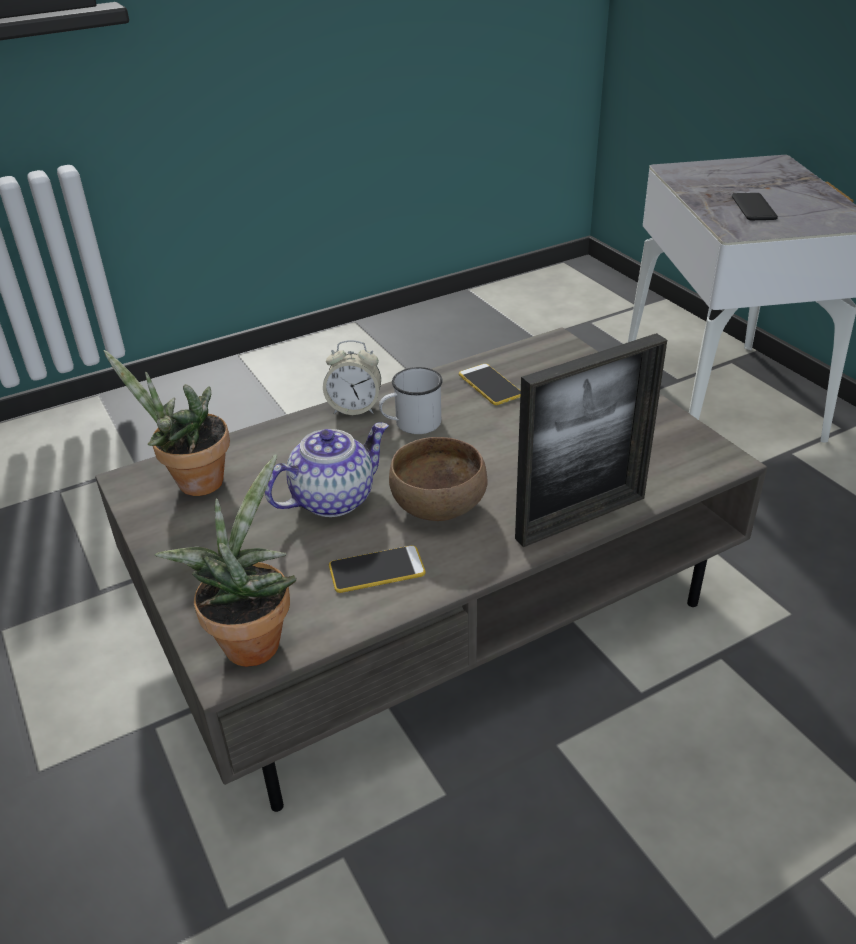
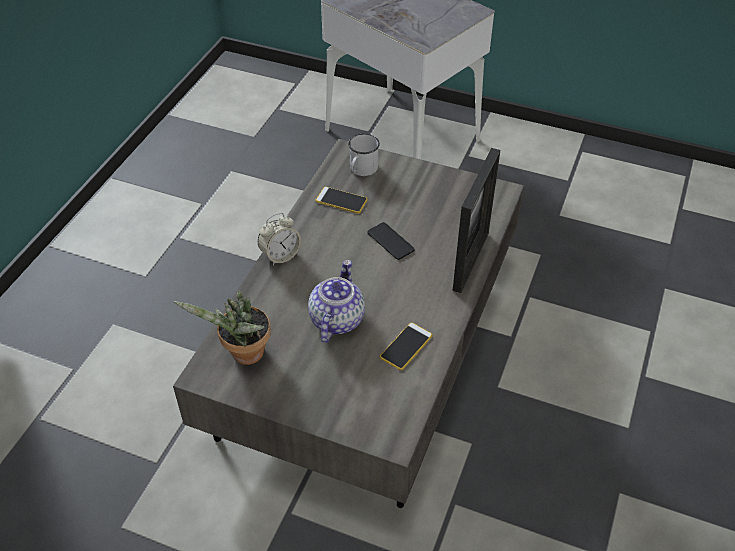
camera: 40 degrees left, 10 degrees up
potted plant [154,454,296,667] -> none
white mug [379,367,443,434] -> white mug moved to [348,134,380,176]
brown bowl [389,437,488,521] -> none
phone [732,193,778,220] -> phone moved to [367,222,415,260]

